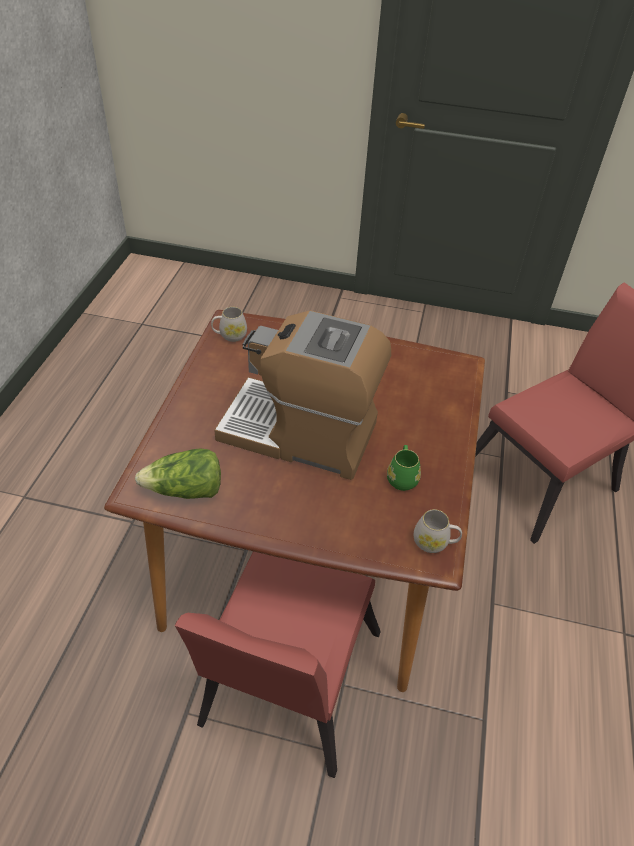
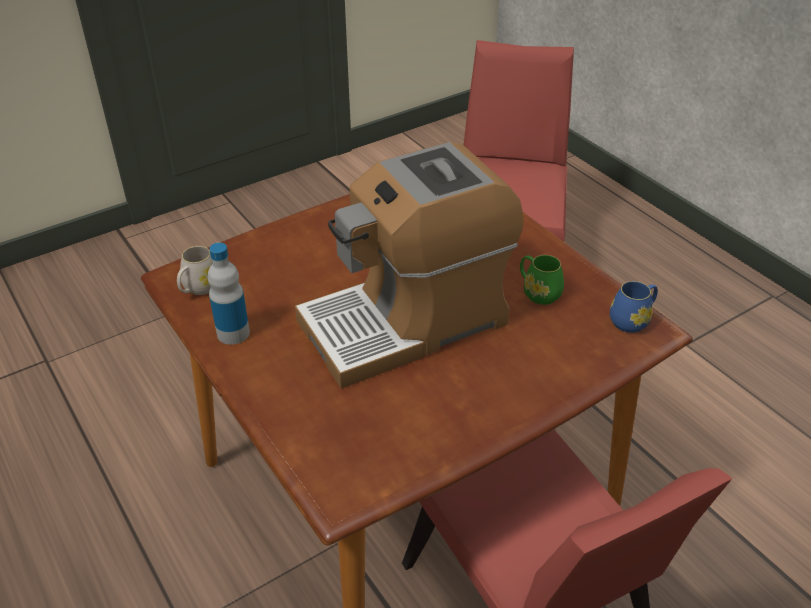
camera: 45 degrees left, 5 degrees down
lettuce [135,449,221,499] -> none
white mug [414,509,462,553] -> blue mug [610,281,658,333]
none -> bottle [208,243,250,345]

